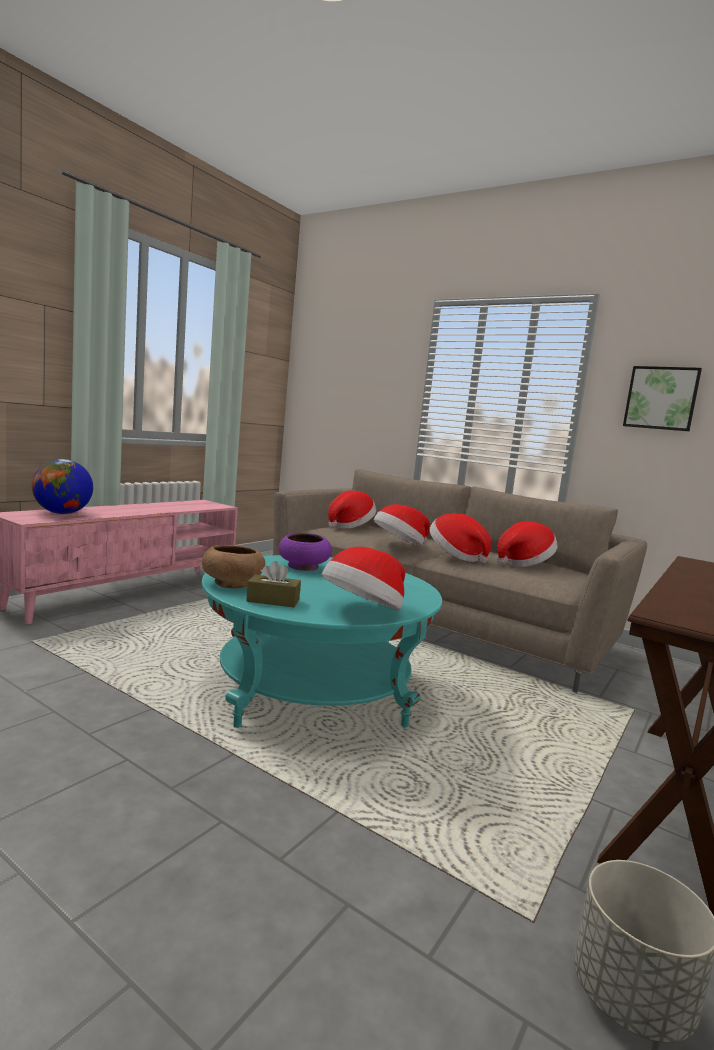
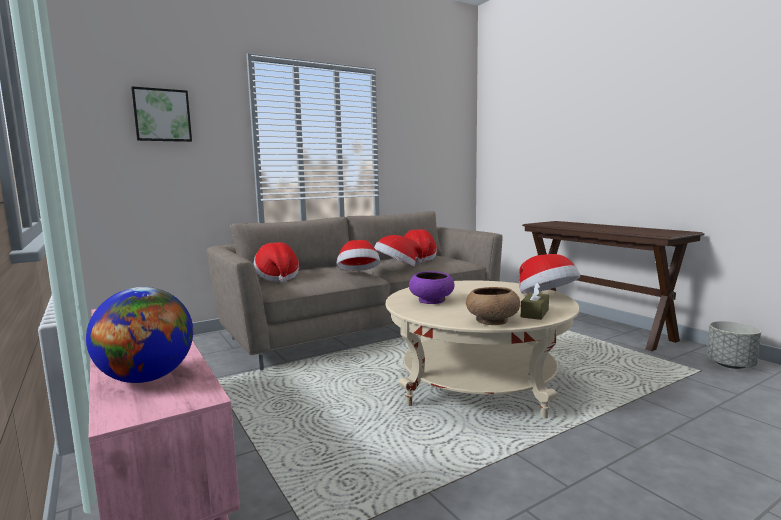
camera: 65 degrees left, 0 degrees up
turquoise coffee table [202,555,442,728] -> beige coffee table [386,280,579,419]
picture [623,366,702,431] -> picture moved to [131,86,192,142]

